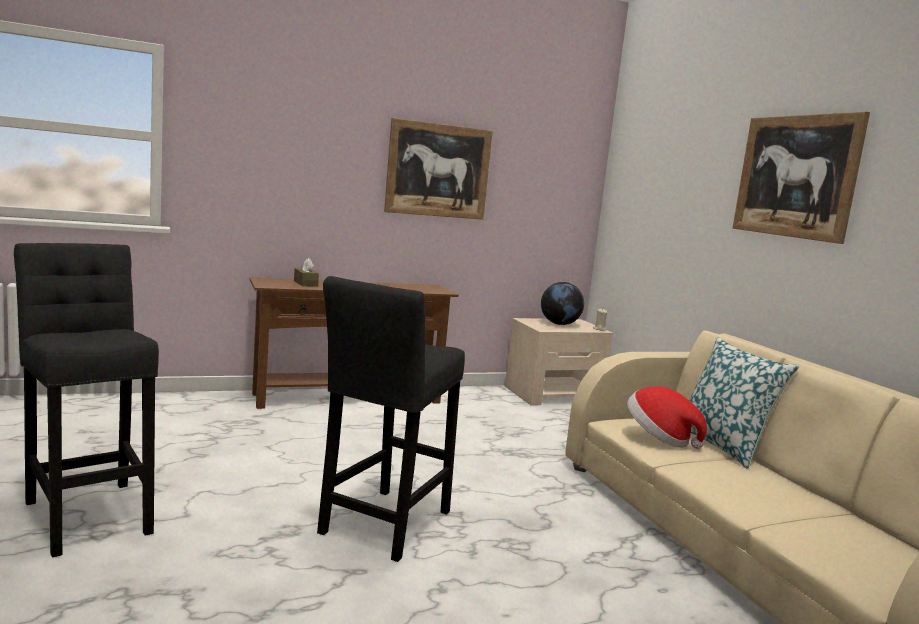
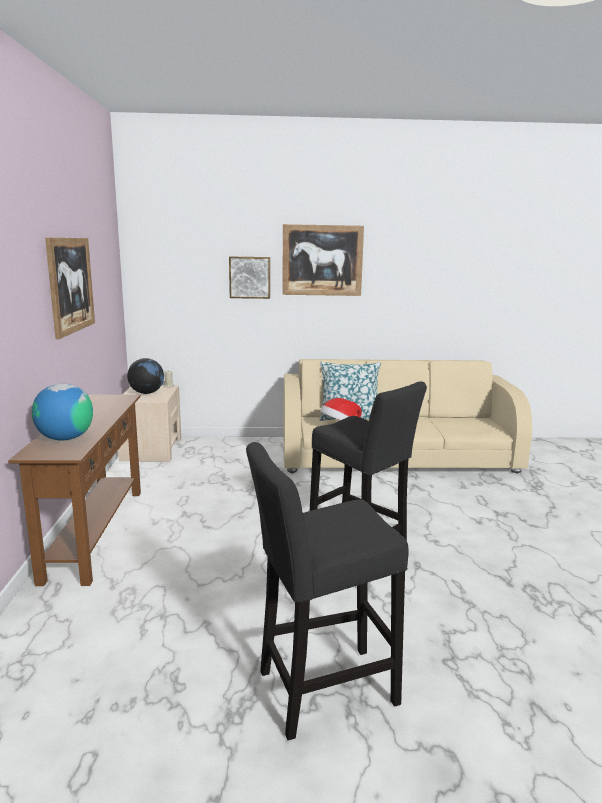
camera: 70 degrees left, 5 degrees up
brown tissue box [294,258,319,287] -> globe [32,384,93,441]
none -> picture [229,257,270,299]

